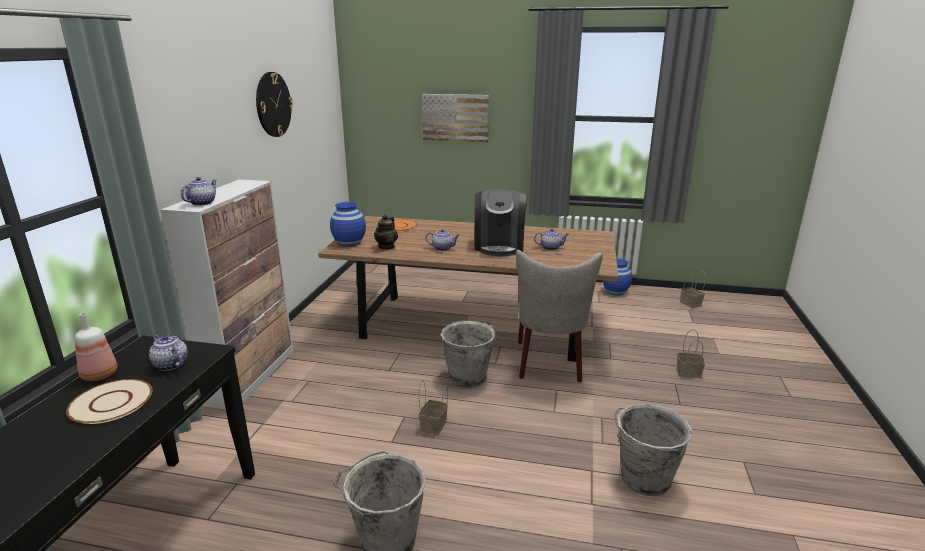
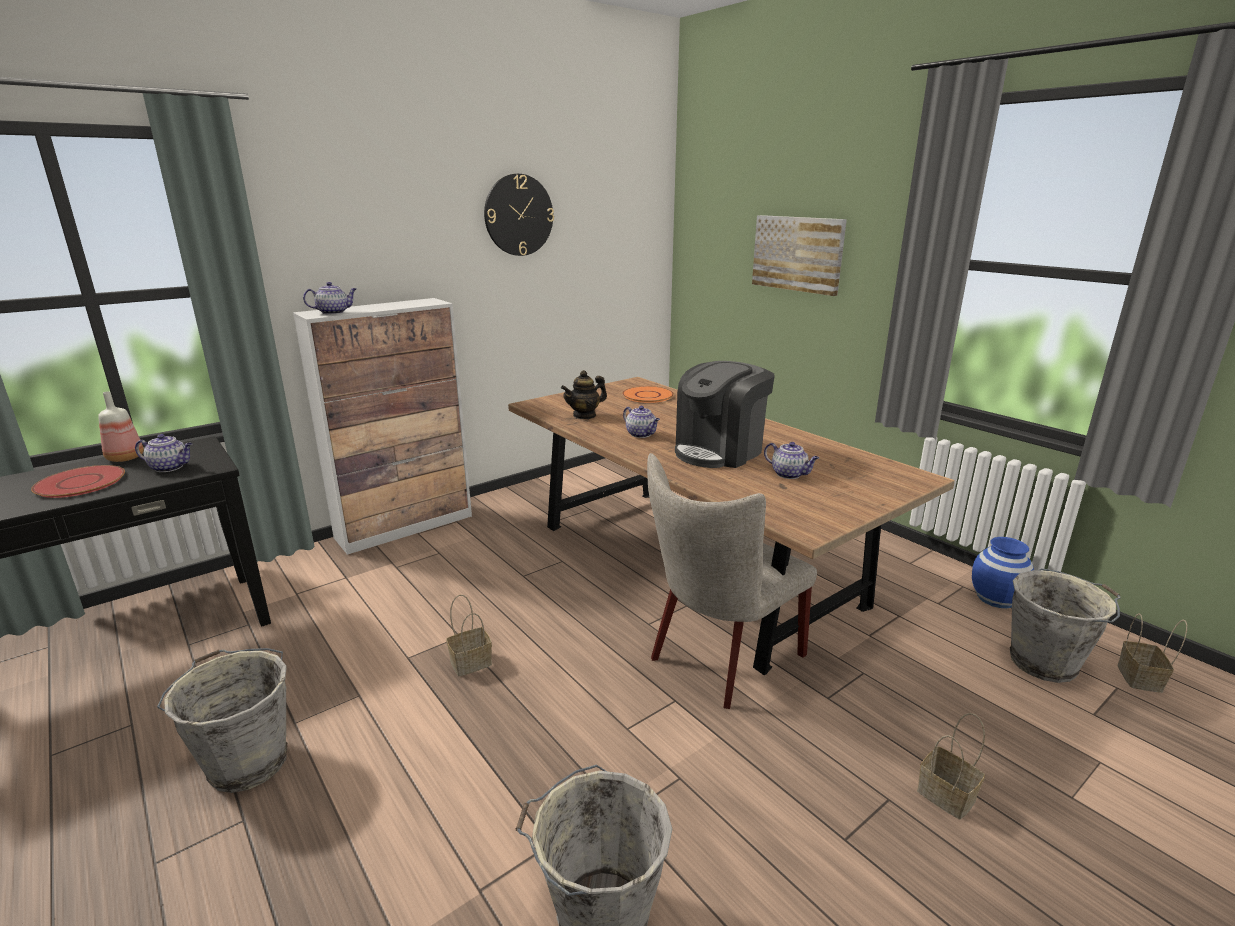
camera: 40 degrees right, 0 degrees up
beige plate [66,379,153,424] -> red plate [31,465,125,498]
teapot [149,334,188,371] -> teapot turned 105 degrees clockwise [135,434,192,472]
blue vase [330,202,366,247] -> none
grey bucket [441,320,498,388] -> grey bucket moved to [1010,568,1121,683]

